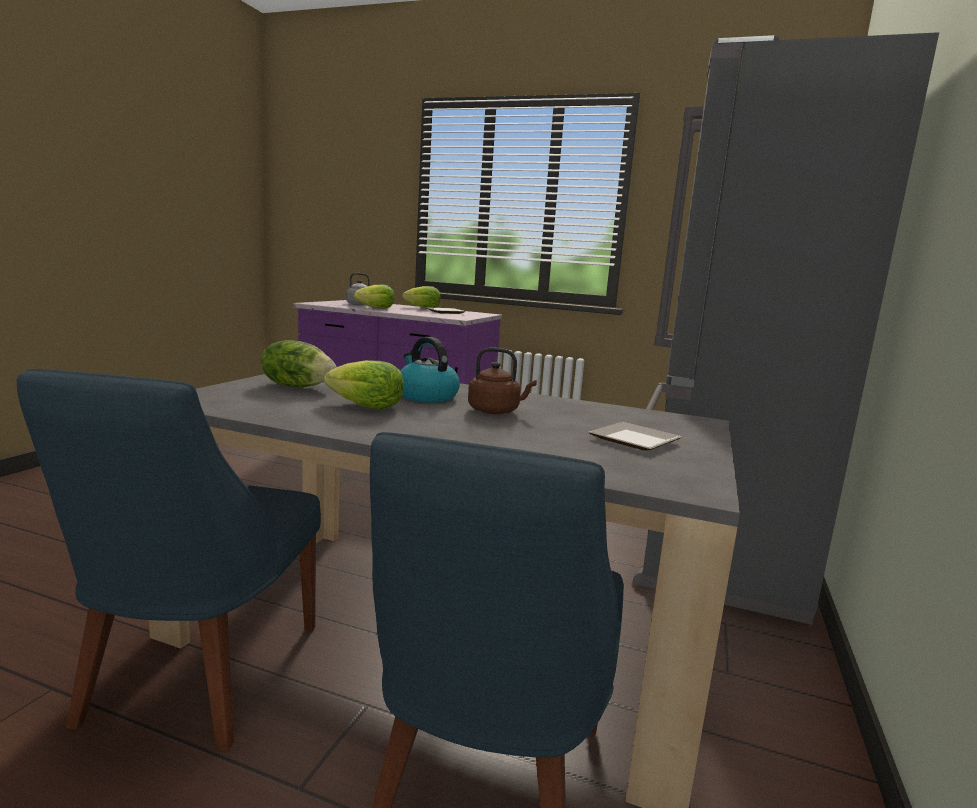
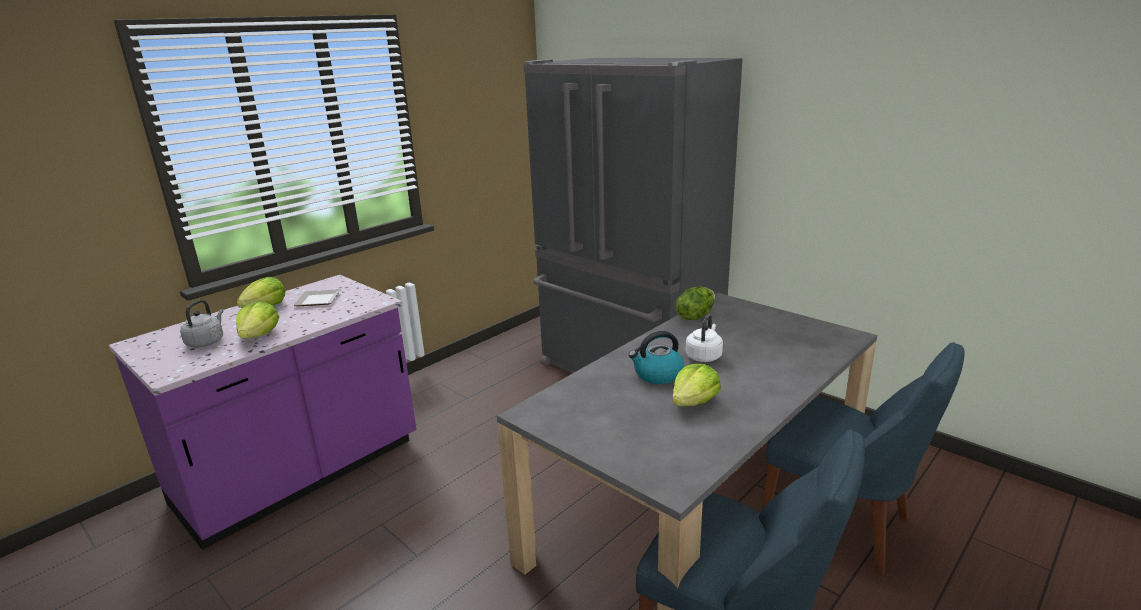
camera: 65 degrees left, 10 degrees up
lettuce [261,340,337,387] -> lettuce moved to [675,286,715,320]
brown kettle [468,347,537,414] -> white kettle [685,314,723,362]
plate [589,422,681,451] -> none

